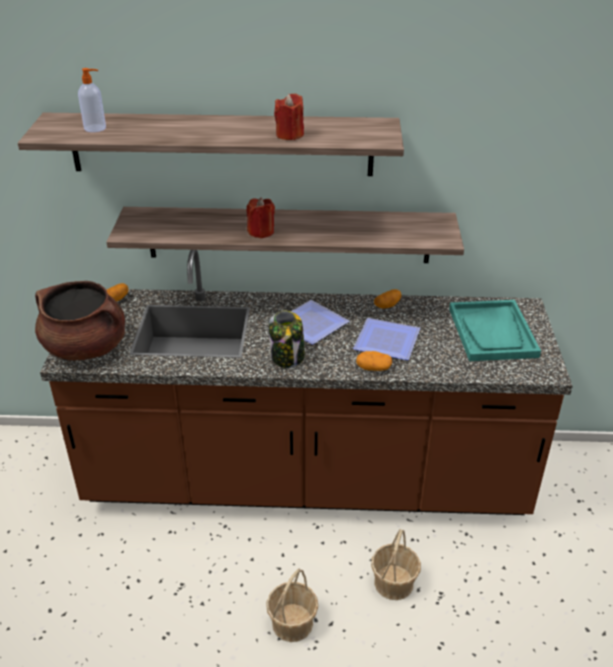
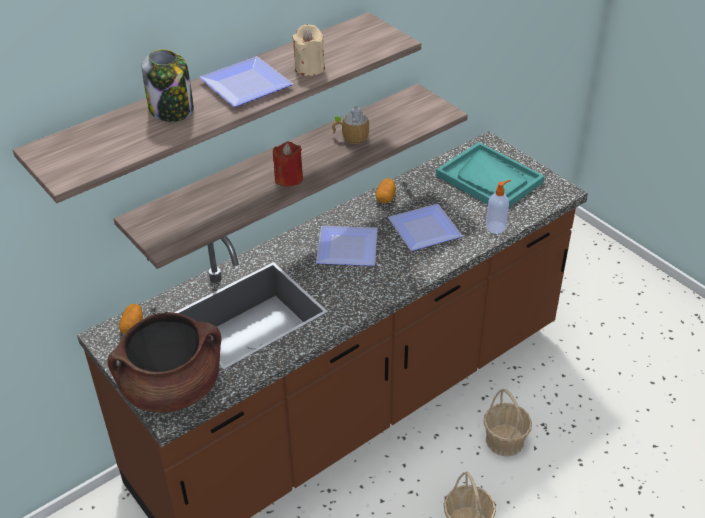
camera: 40 degrees left, 5 degrees up
soap dispenser [78,68,106,132] -> soap dispenser moved to [486,180,511,234]
jar [268,310,305,368] -> jar moved to [141,49,194,122]
red candle [274,94,304,140] -> beige candle [292,24,325,76]
potato [356,351,392,371] -> none
none -> plate [199,56,293,107]
none -> mug [332,106,369,144]

